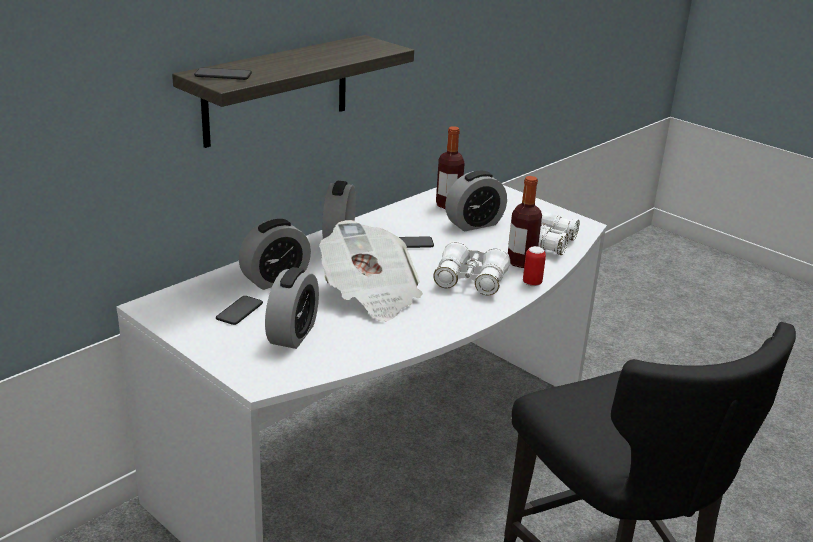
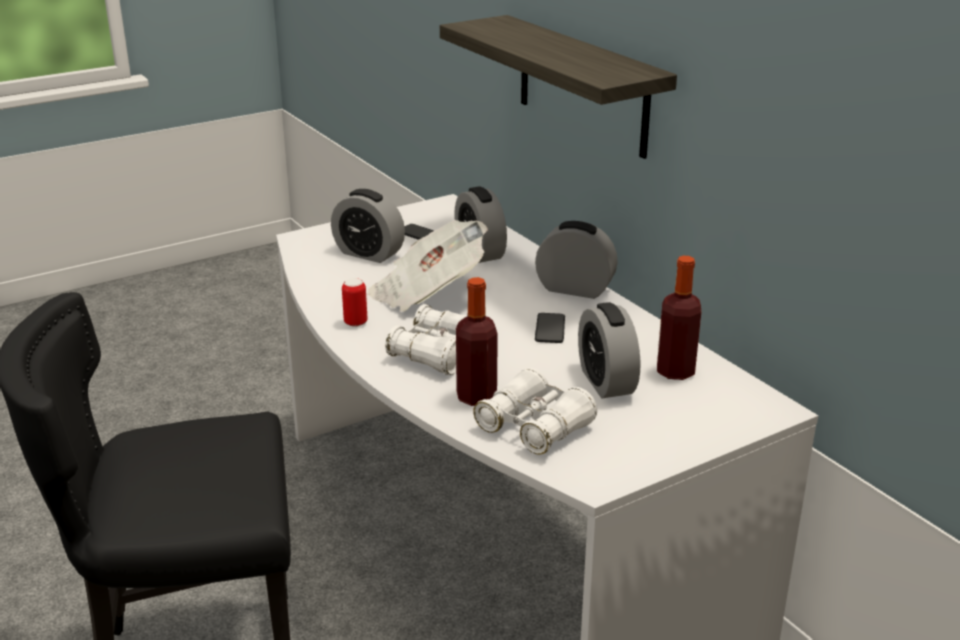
camera: 105 degrees right, 0 degrees up
phone [194,68,252,80] -> none
can [523,246,546,286] -> can moved to [342,278,368,327]

